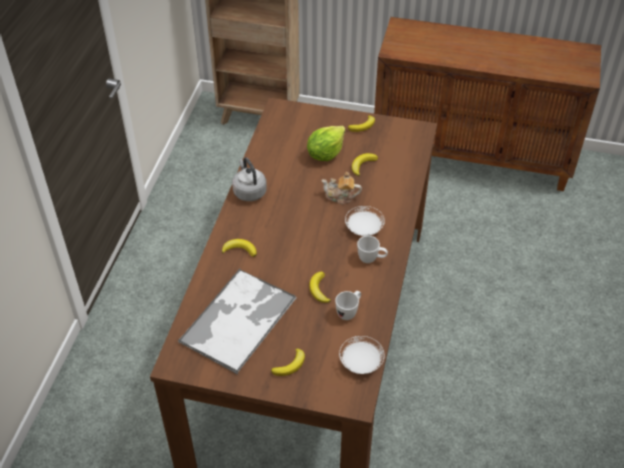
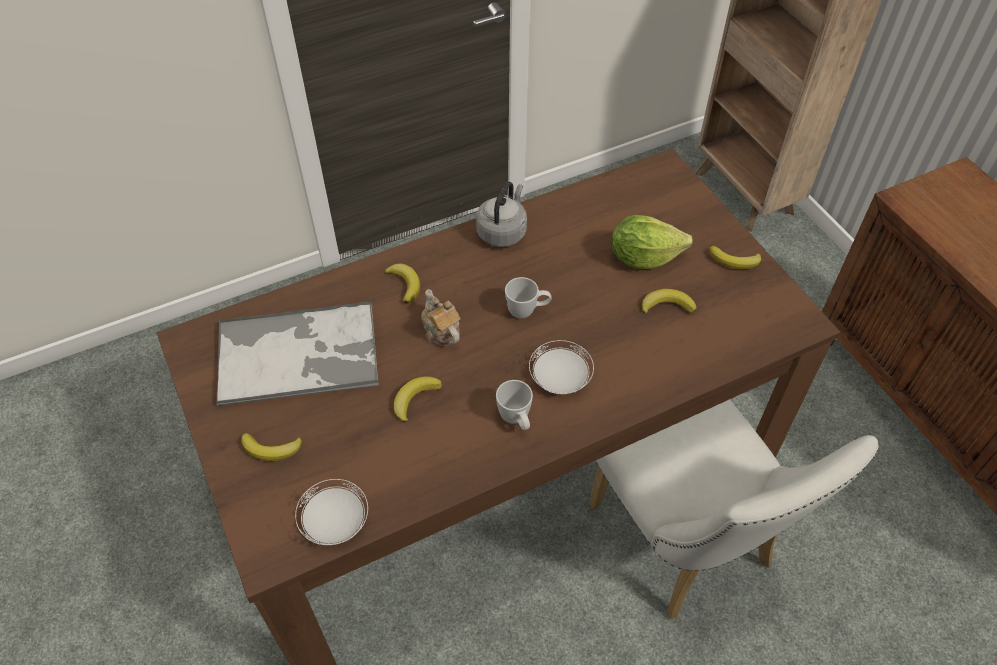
camera: 50 degrees right, 5 degrees up
teapot [321,172,362,204] -> teapot moved to [421,289,460,346]
white mug [335,291,361,320] -> white mug moved to [505,277,552,318]
none -> white chair [589,399,879,619]

